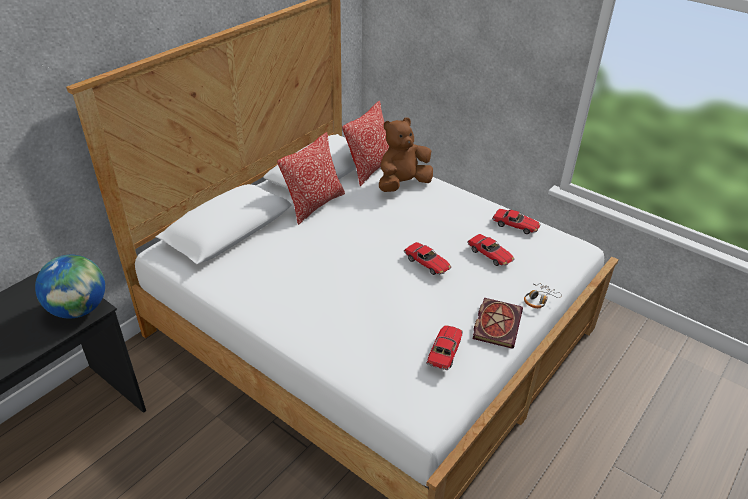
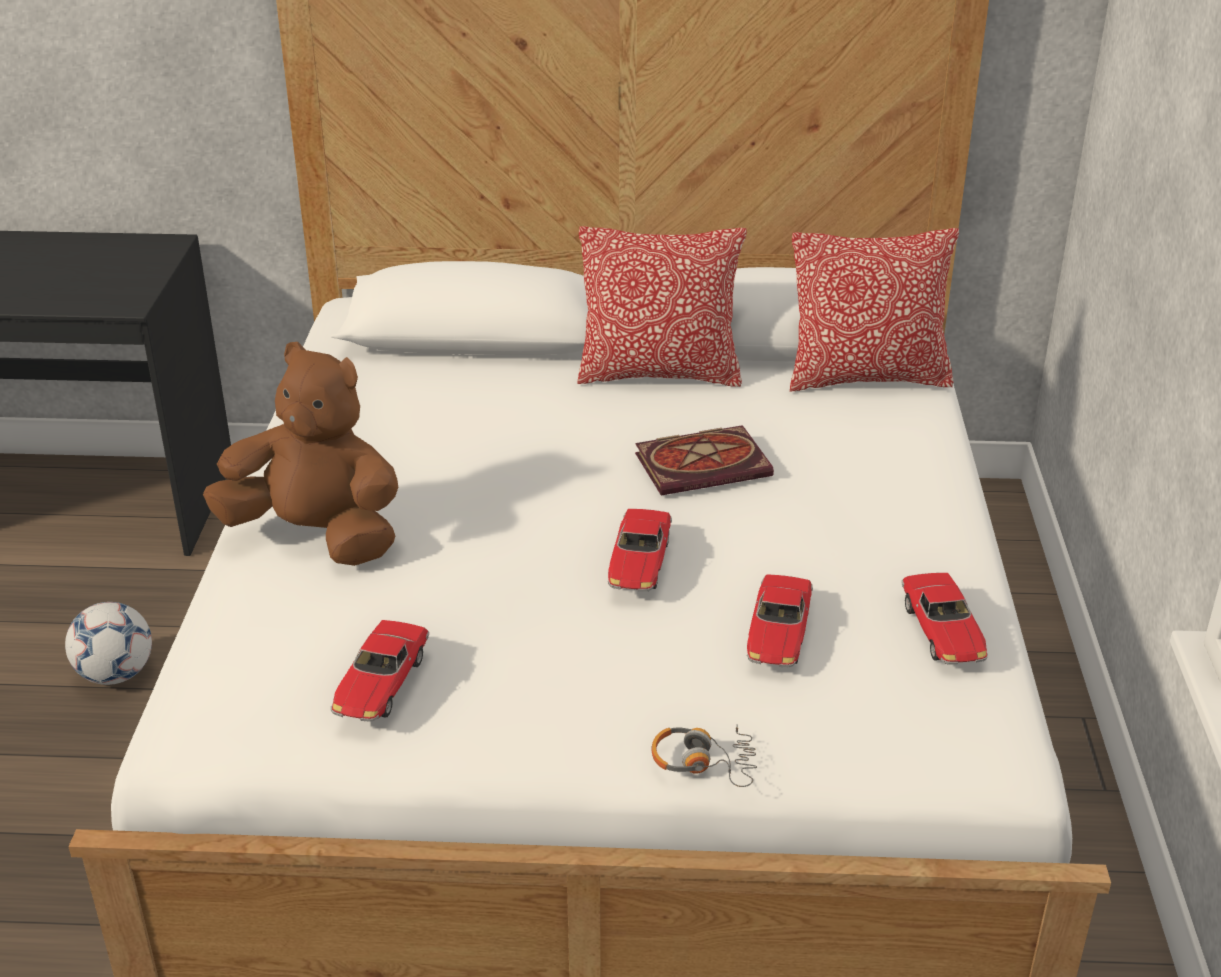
camera: 55 degrees right, 5 degrees down
globe [35,255,105,318] -> none
brown plush toy [379,117,433,192] -> brown plush toy moved to [203,342,398,566]
toy car [426,325,463,370] -> toy car turned 120 degrees clockwise [331,620,429,722]
book [472,298,523,349] -> book moved to [635,425,774,495]
none -> football [65,602,152,685]

